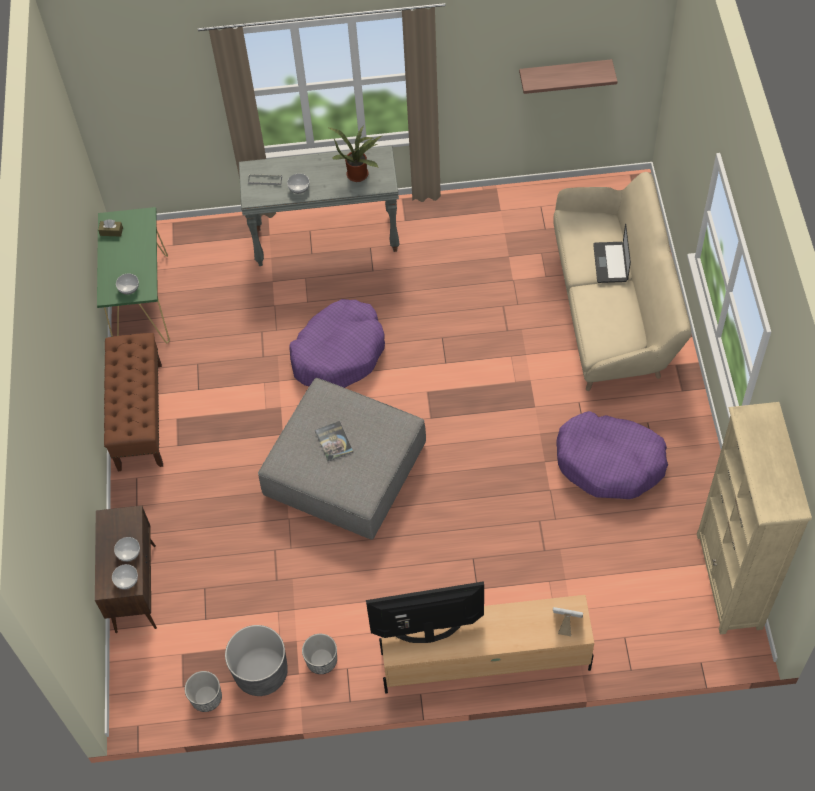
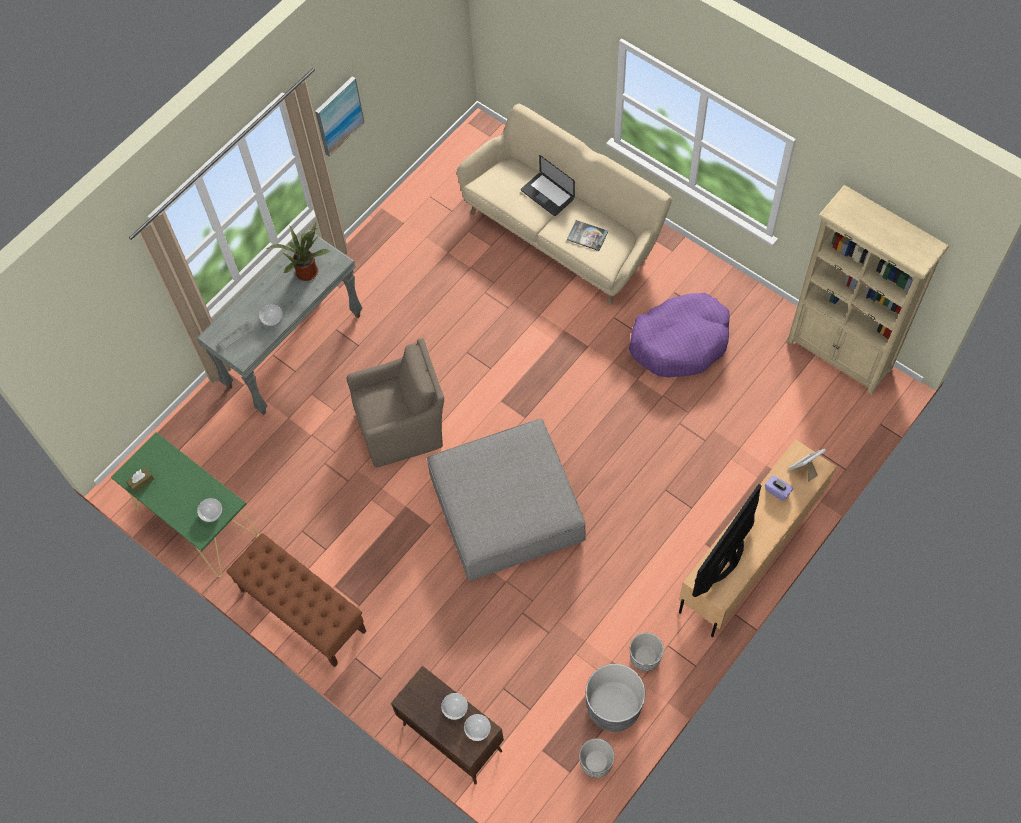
camera: 45 degrees left, 5 degrees up
purple dog bed [289,299,385,388] -> brown armchair [347,338,444,468]
book [315,421,353,461] -> book moved to [567,220,608,251]
shelf [519,59,617,94] -> none
none -> picture [315,76,364,156]
none -> purple tissue box [765,476,793,501]

